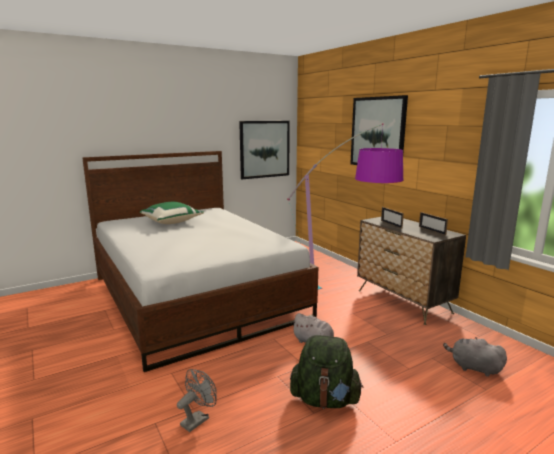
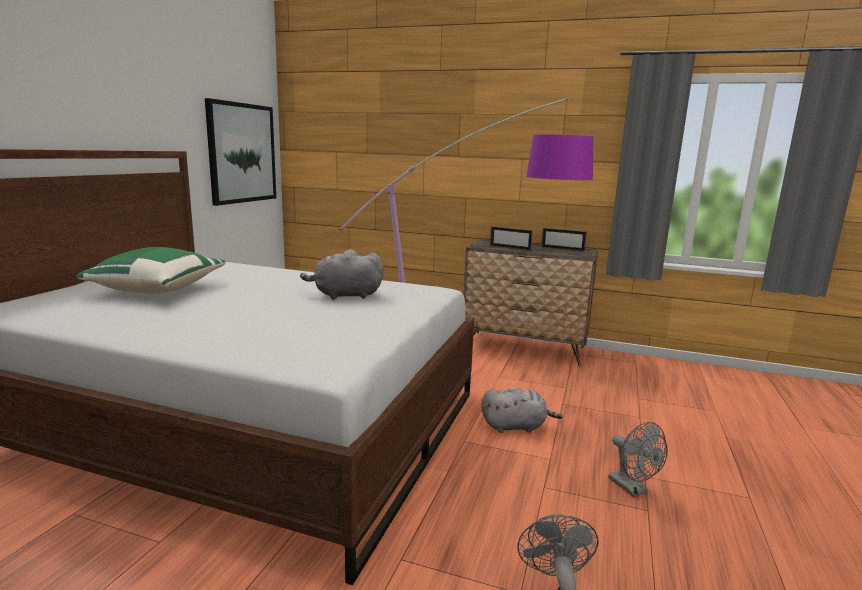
camera: 40 degrees left, 0 degrees up
green backpack [290,335,363,409] -> grey fan [609,422,668,497]
picture [350,95,408,165] -> none
grey plush toy [443,337,507,377] -> grey plush toy moved to [300,249,384,300]

